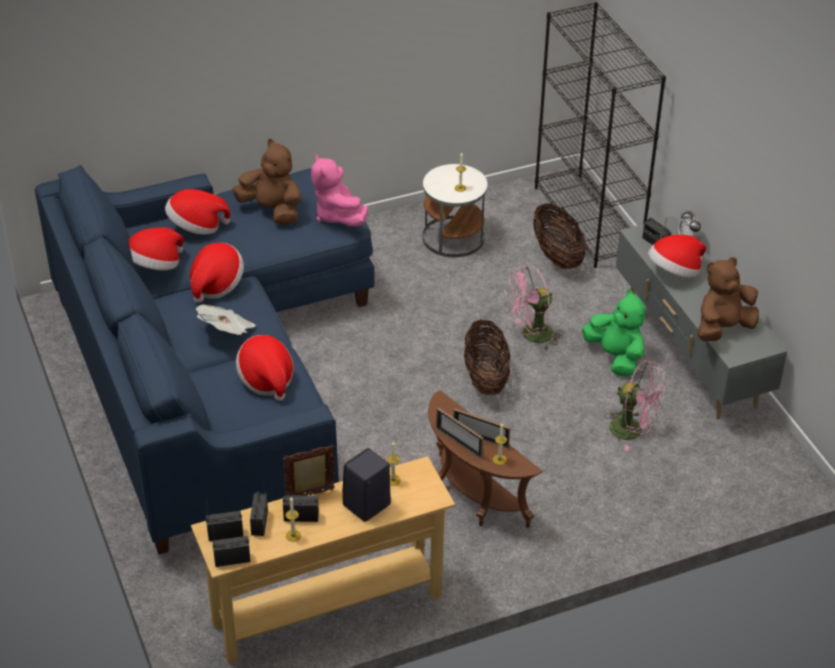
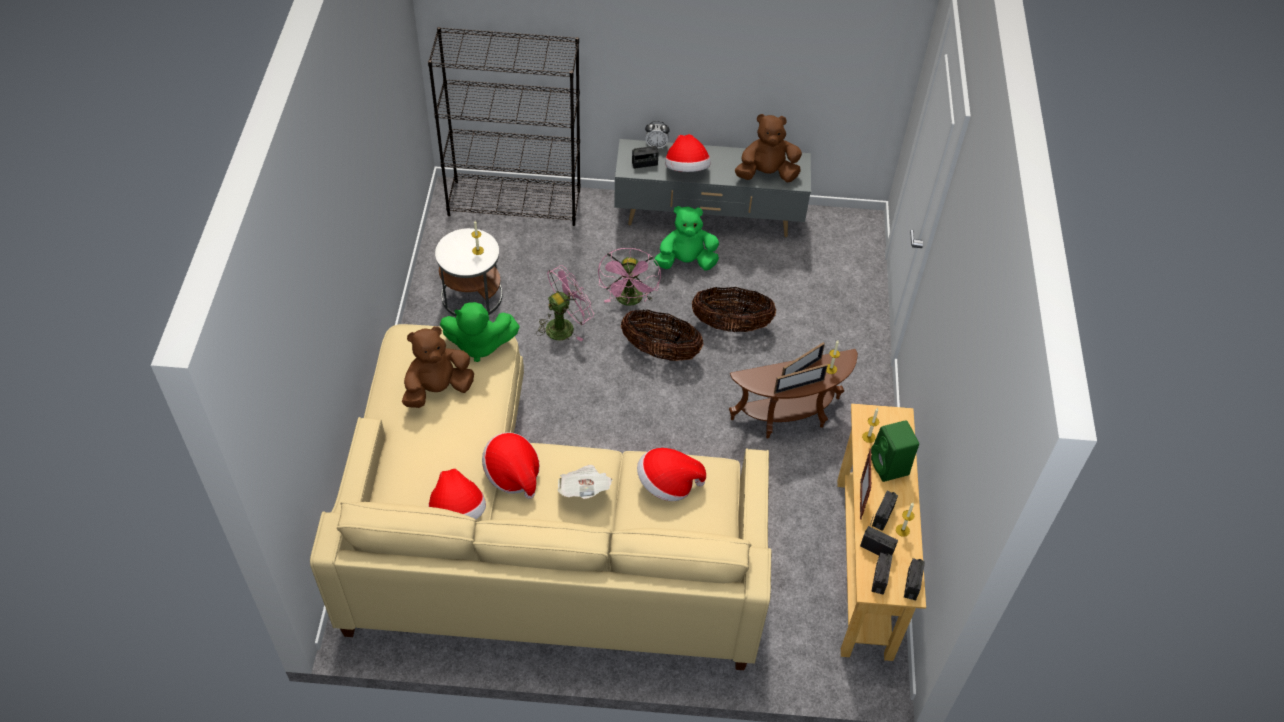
camera: 65 degrees left, 10 degrees up
blue sofa [35,165,374,555] -> beige sofa [310,324,772,670]
hat [165,189,230,235] -> none
pink plush toy [311,154,368,226] -> green plush toy [440,302,520,362]
black speaker [342,448,391,522] -> green speaker [871,420,919,482]
basket [533,204,586,269] -> basket moved to [692,287,776,332]
pink fan [605,360,666,451] -> pink fan moved to [536,265,594,342]
brown plush toy [697,257,759,341] -> brown plush toy turned 90 degrees clockwise [735,114,802,182]

